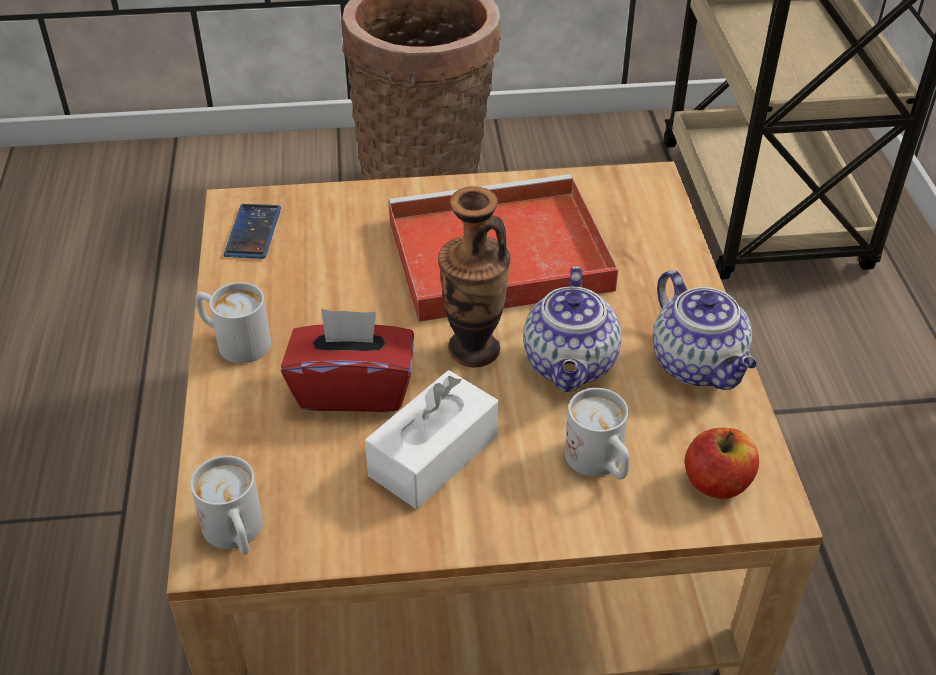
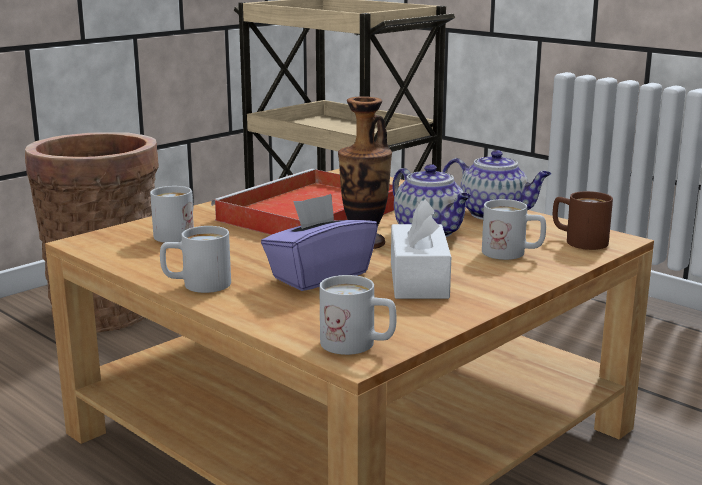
camera: 40 degrees left, 25 degrees down
phone [224,204,281,259] -> none
red tissue box [281,309,414,412] -> purple tissue box [261,194,378,291]
apple [685,428,759,499] -> brown mug [553,191,613,250]
none -> white mug [150,186,194,243]

